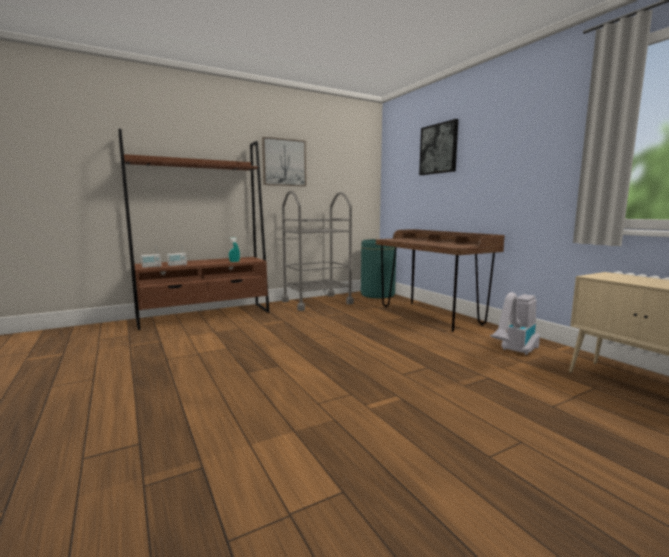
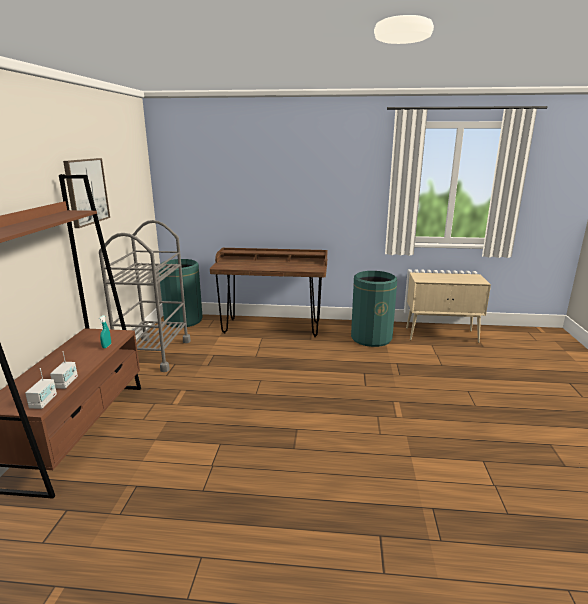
camera: 55 degrees left, 10 degrees up
picture [419,119,458,175] -> none
vacuum cleaner [490,292,540,355] -> green trash can [351,271,397,347]

